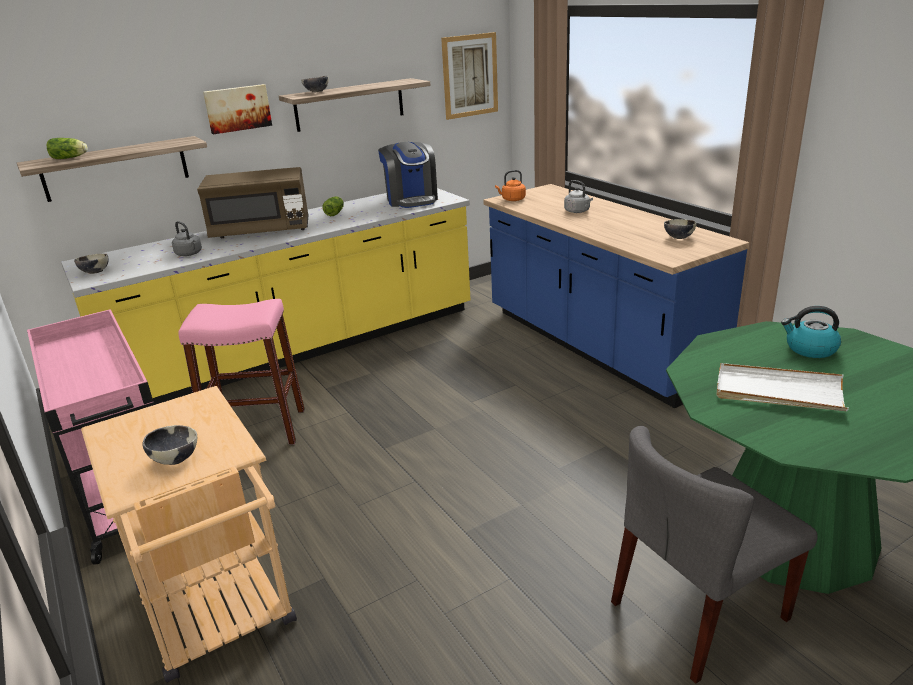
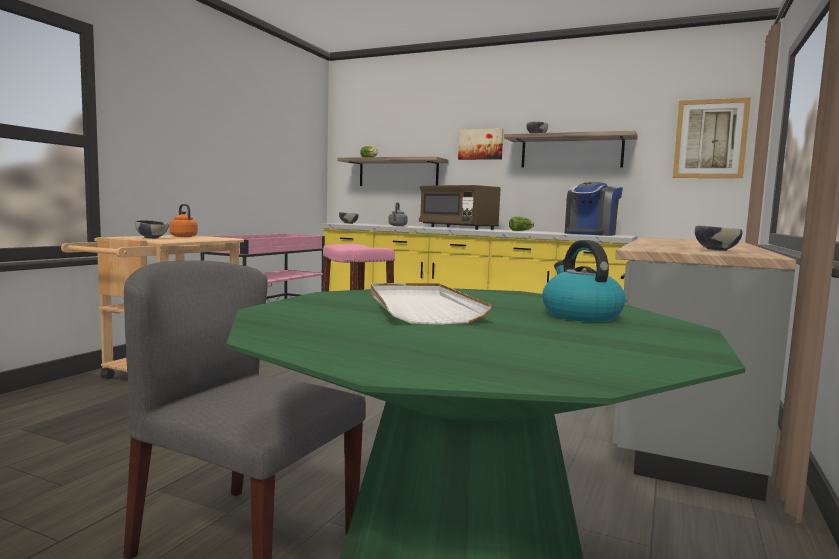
camera: 55 degrees right, 20 degrees down
blue counter [483,184,749,408] -> grey counter [612,237,797,501]
orange kettle [495,170,526,201] -> orange kettle moved to [169,204,198,237]
grey kettle [564,180,593,213] -> none

